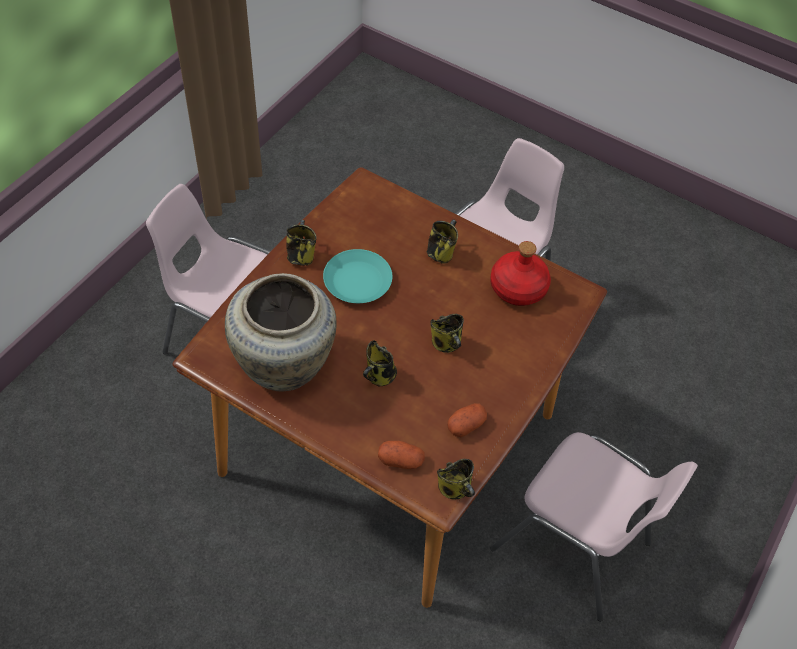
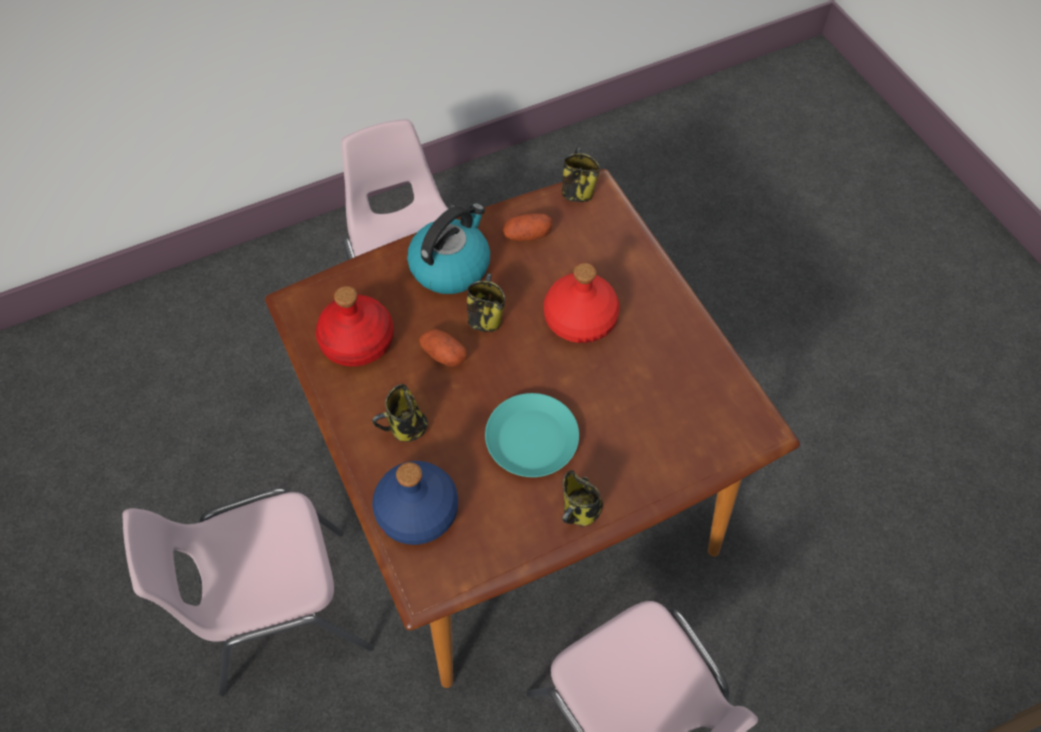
camera: 145 degrees left, 5 degrees up
beige vase [225,273,337,391] -> none
mug [363,340,397,387] -> red bottle [544,263,620,343]
potato [378,441,425,469] -> potato moved to [419,329,467,367]
none -> blue bottle [372,461,458,545]
none -> kettle [407,203,490,294]

